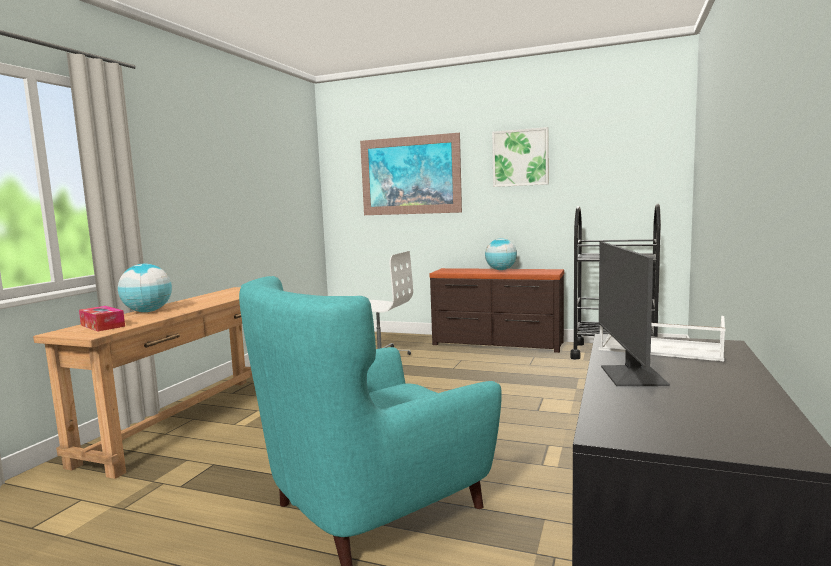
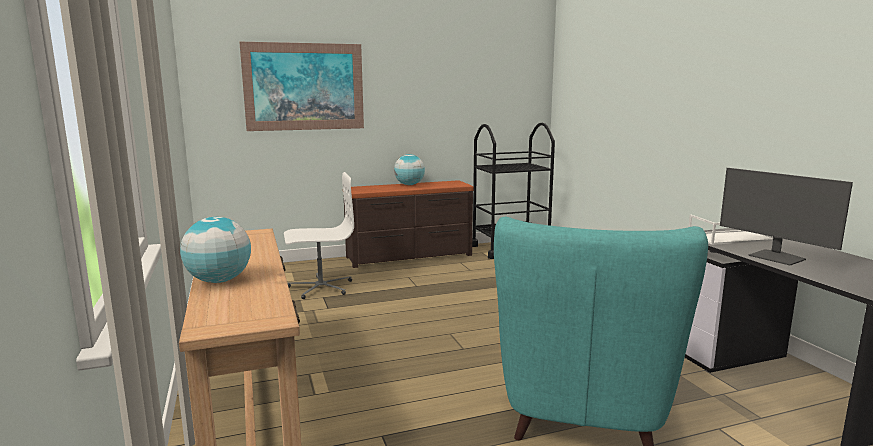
camera: 40 degrees left, 5 degrees up
tissue box [79,306,125,331] -> none
picture [492,127,548,187] -> none

